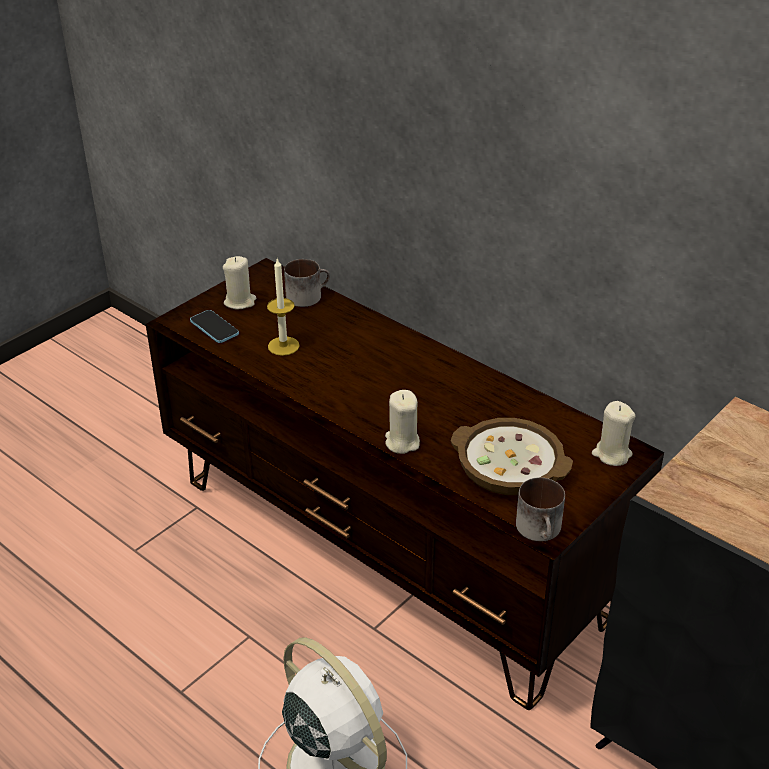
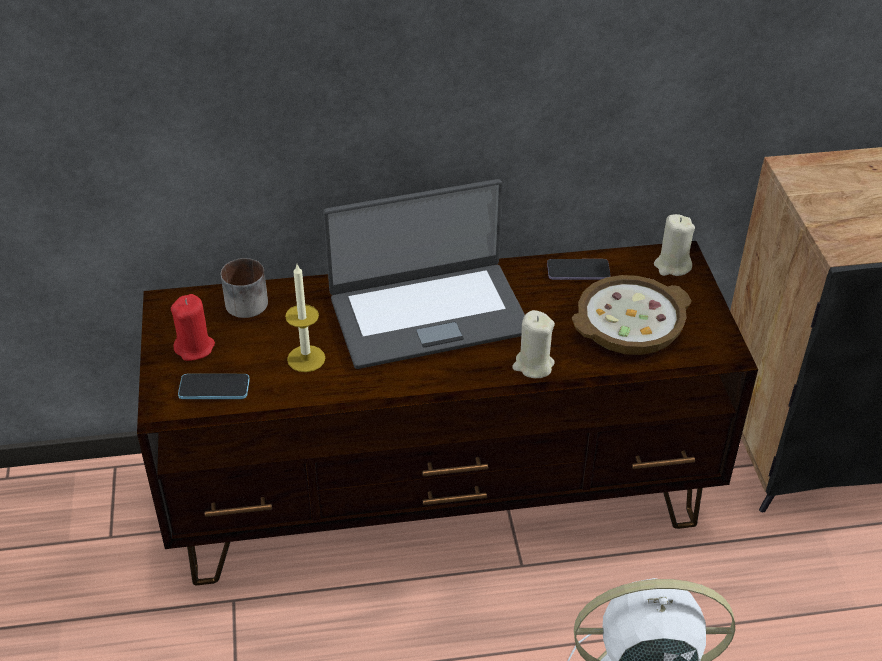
camera: 50 degrees left, 5 degrees up
beige candle [223,256,256,309] -> red candle [171,294,215,361]
mug [516,477,565,541] -> none
none -> laptop [323,179,525,369]
none -> phone [547,259,610,280]

